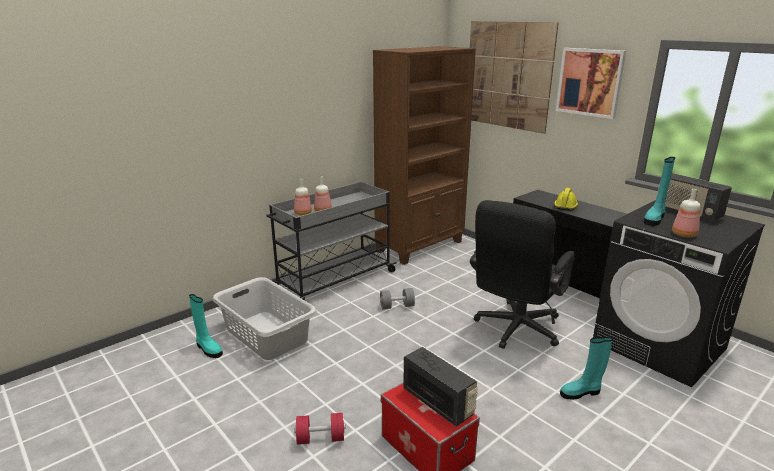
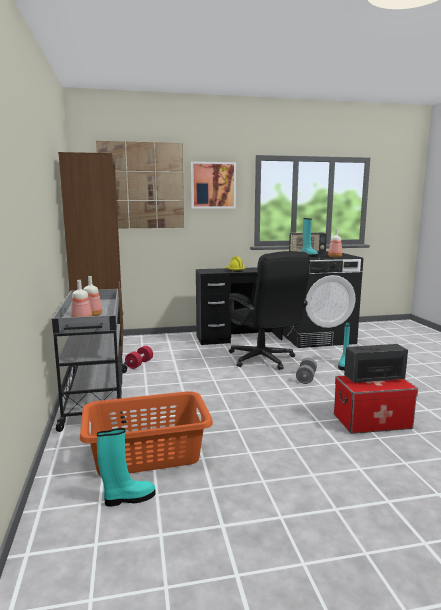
camera: 60 degrees left, 10 degrees down
grey laundry basket [212,277,317,360] -> orange laundry basket [80,391,213,476]
red dumbbell [295,413,346,445] -> red dumbbell moved to [125,346,153,369]
grey dumbbell [380,288,415,309] -> grey dumbbell moved to [296,358,317,384]

